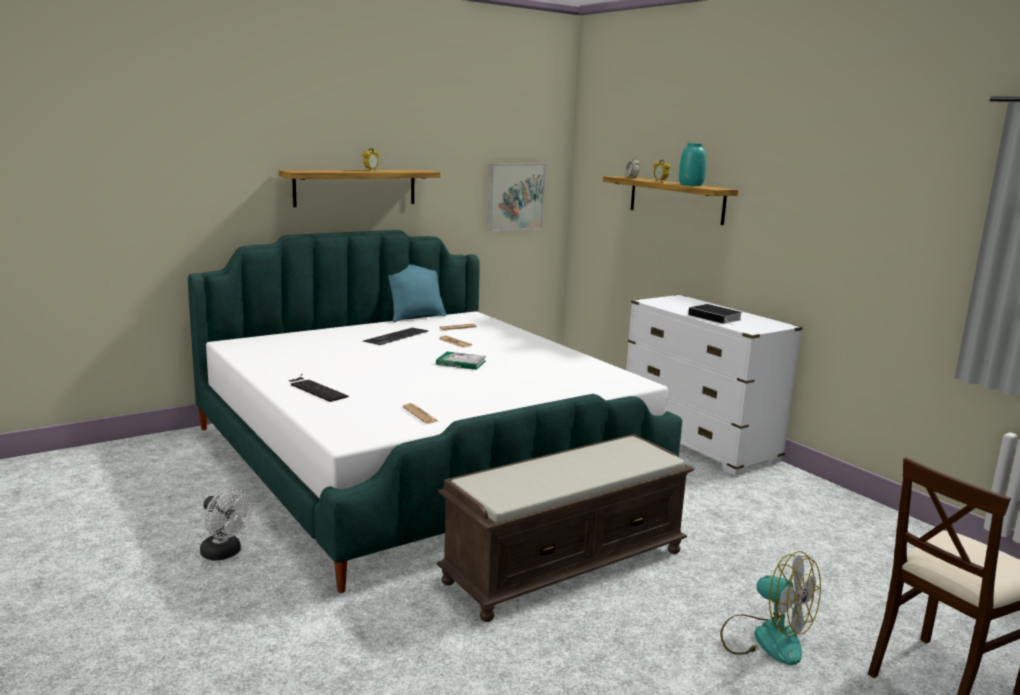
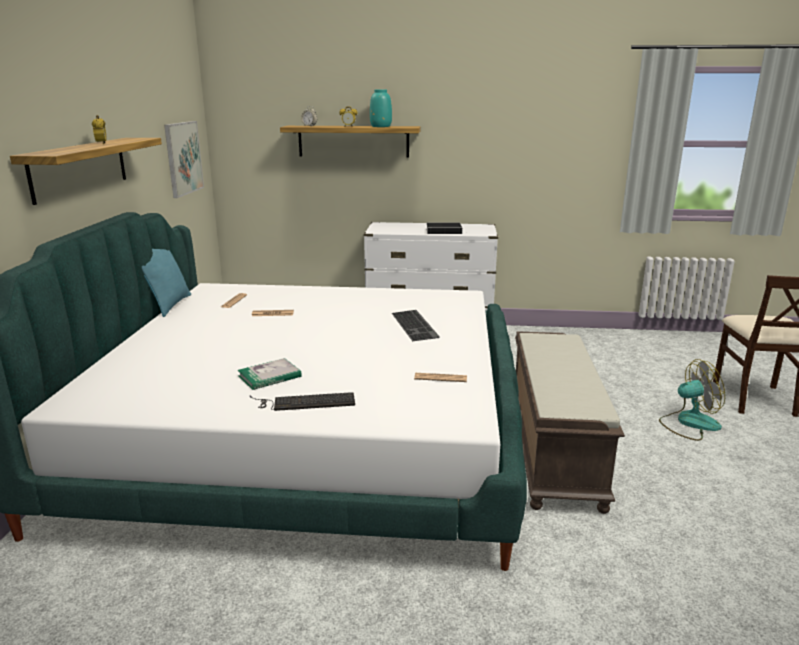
camera: 50 degrees left, 5 degrees up
white fan [200,488,252,560] -> none
keyboard [363,328,428,345] -> keyboard moved to [392,310,440,341]
book [436,352,486,370] -> book moved to [238,358,302,390]

